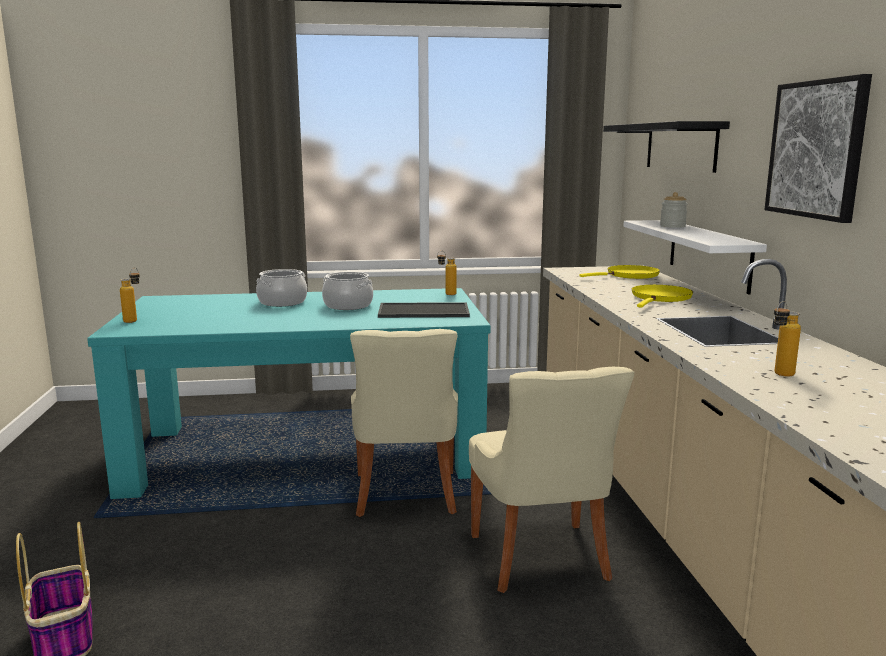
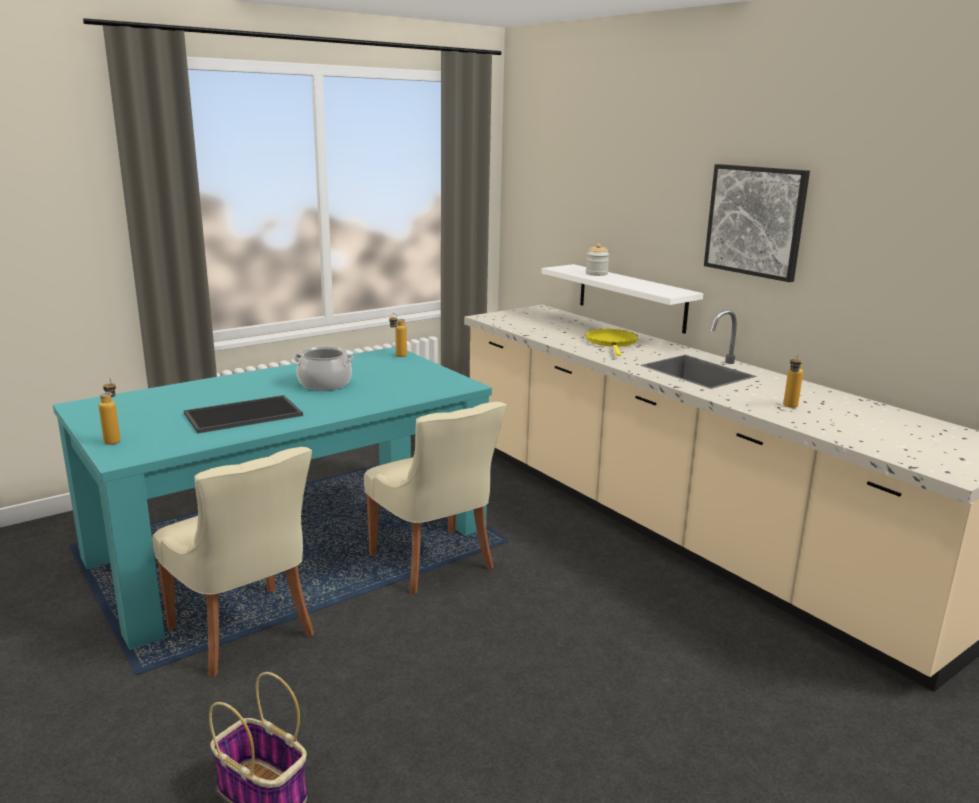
camera: 30 degrees left, 5 degrees up
cooking pot [256,269,307,307] -> none
tray [378,302,470,318] -> tray moved to [184,395,303,433]
beige chair [469,367,635,593] -> beige chair moved to [152,447,314,677]
yellow frying pan [579,265,660,279] -> none
black shelf [603,121,730,173] -> none

